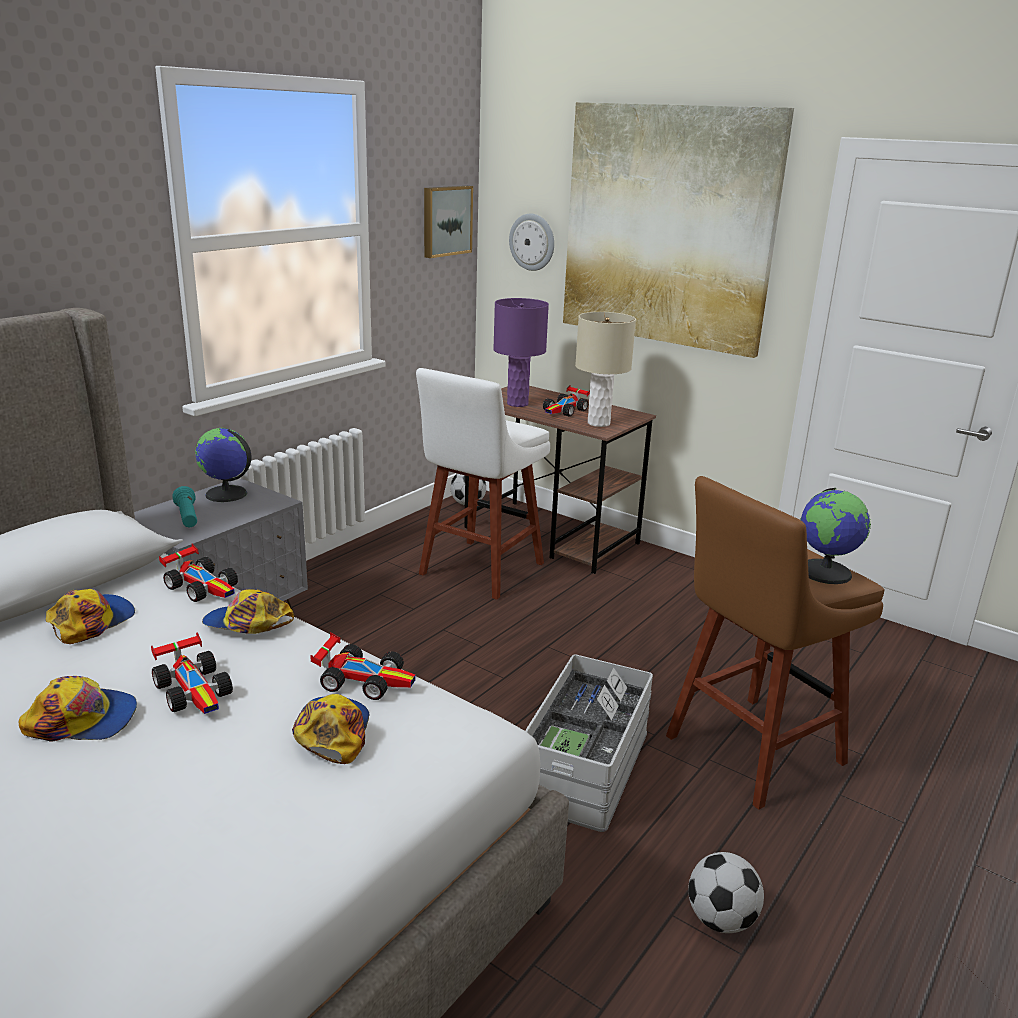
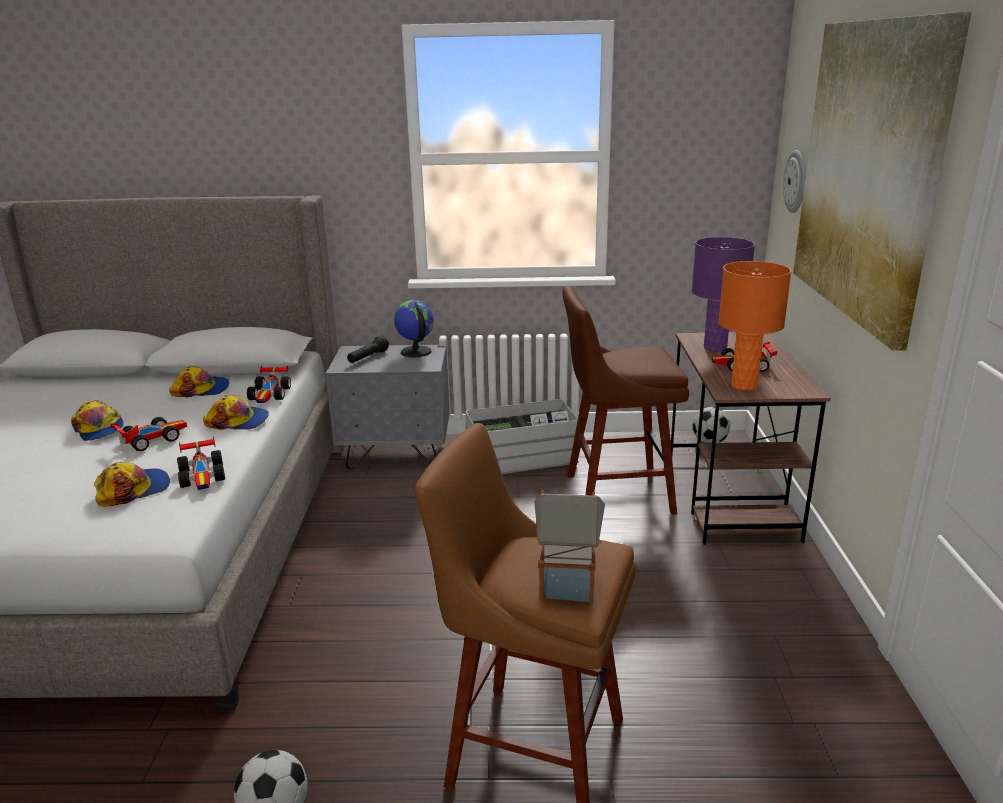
camera: 55 degrees right, 0 degrees up
toy car [151,632,233,714] -> toy car turned 150 degrees counterclockwise [110,417,187,451]
turquoise flashlight [172,486,197,527] -> black flashlight [347,336,389,363]
cap [202,589,294,634] -> cap turned 120 degrees clockwise [203,395,269,430]
white stool [416,368,550,600] -> brown stool [562,285,689,514]
picture [424,186,473,258] -> none
grey storage box [525,655,653,832] -> grey storage box moved to [465,399,579,474]
beige table lamp [575,312,636,427] -> orange table lamp [718,261,791,390]
globe [800,488,871,584] -> toy house [534,490,605,603]

